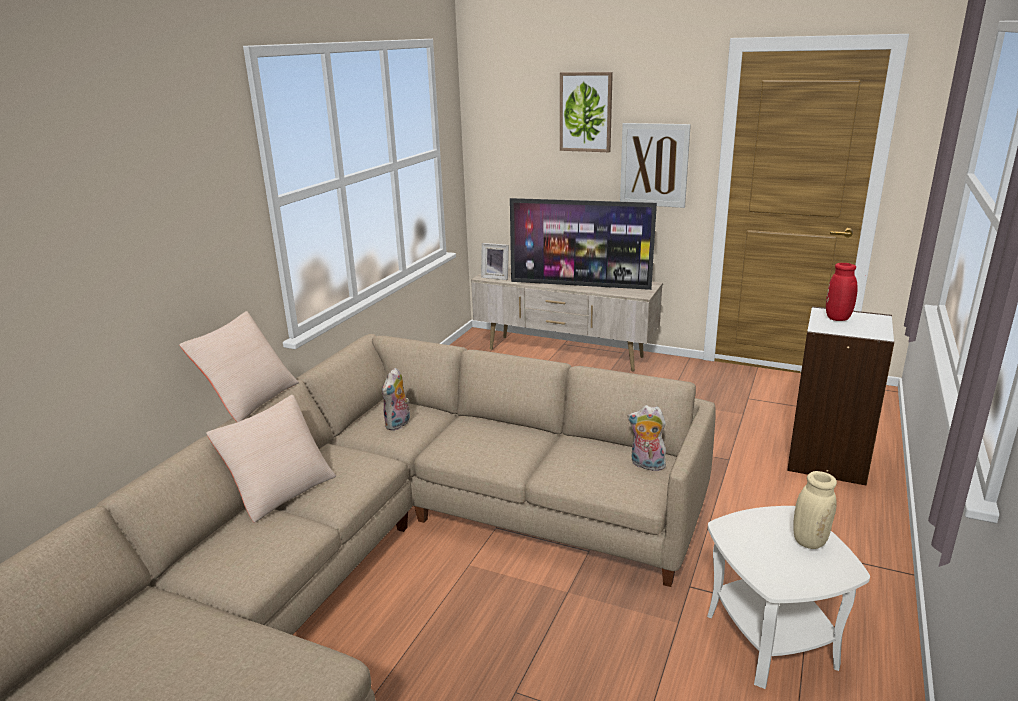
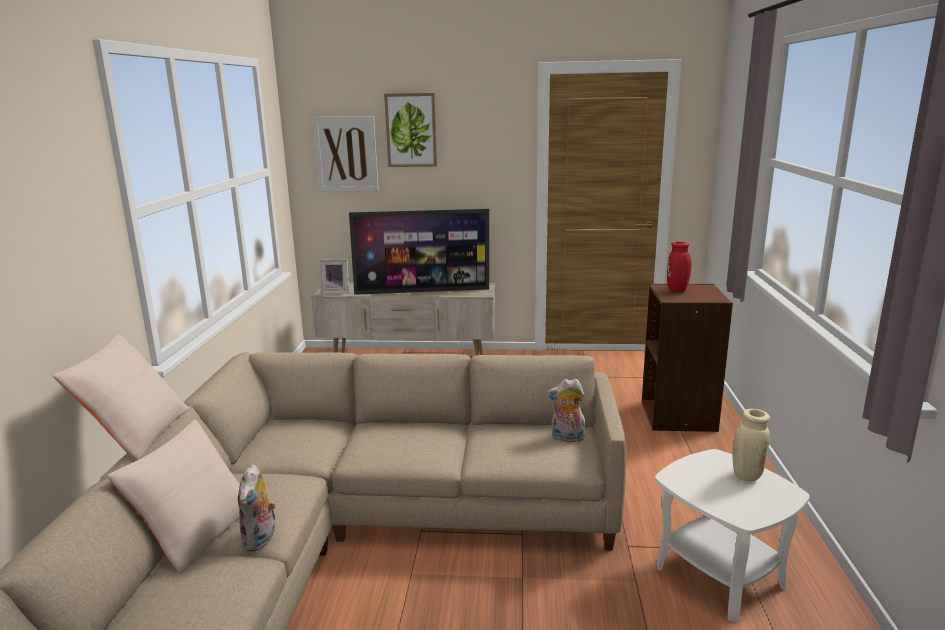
camera: 20 degrees left, 5 degrees down
plush toy [382,368,410,431] -> plush toy moved to [238,464,277,552]
picture [620,123,691,208] -> picture moved to [313,116,379,192]
white bookcase [787,306,894,486] -> brown bookcase [642,284,733,432]

